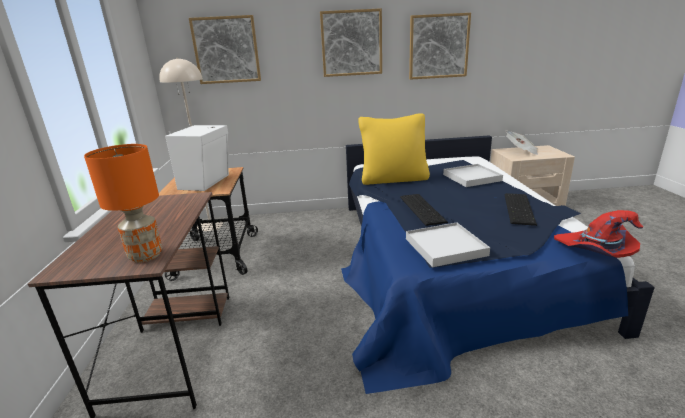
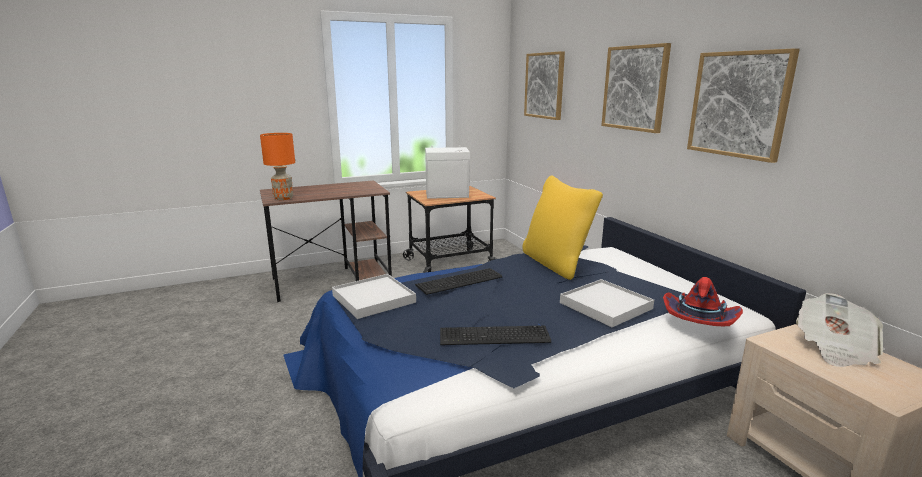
camera: 70 degrees right, 5 degrees down
beige floor lamp [159,58,224,231] -> none
red hat [554,210,643,258] -> red hat moved to [663,277,743,326]

